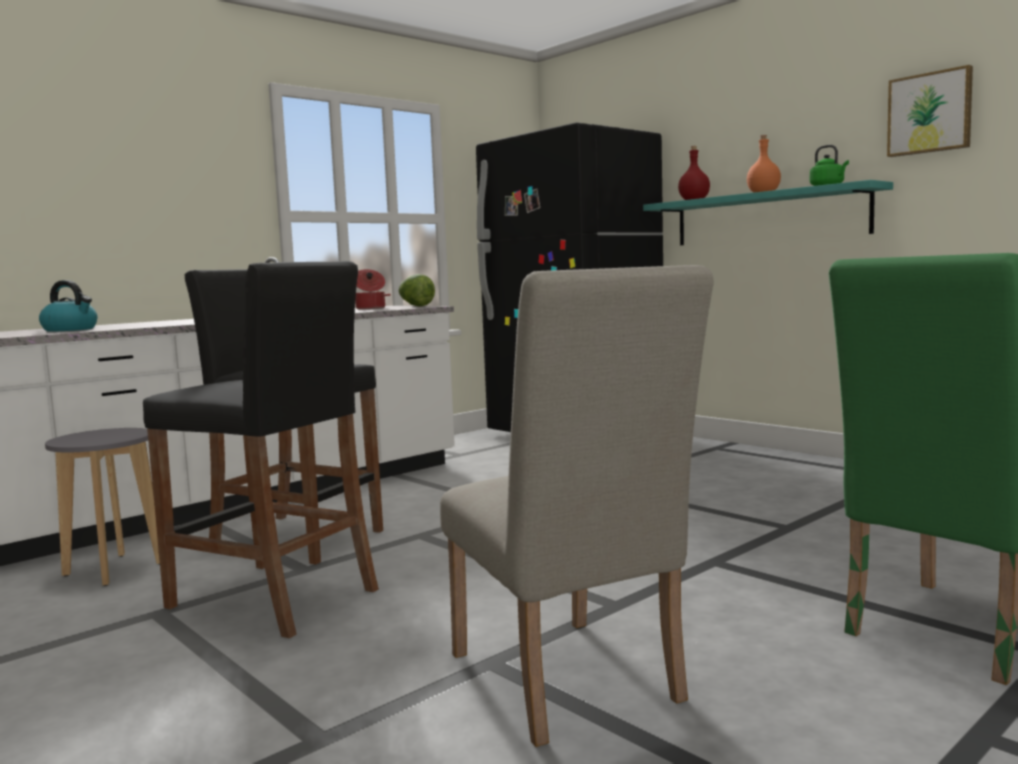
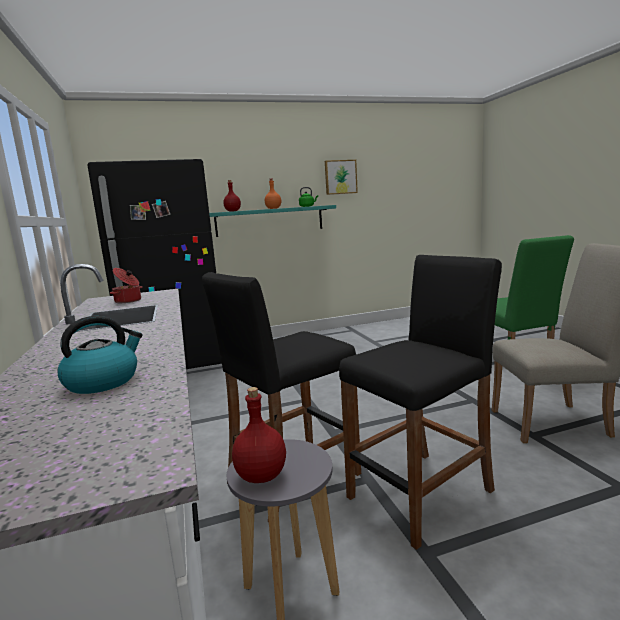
camera: 65 degrees left, 5 degrees up
lettuce [399,274,435,307] -> none
none -> red bottle [232,387,286,483]

